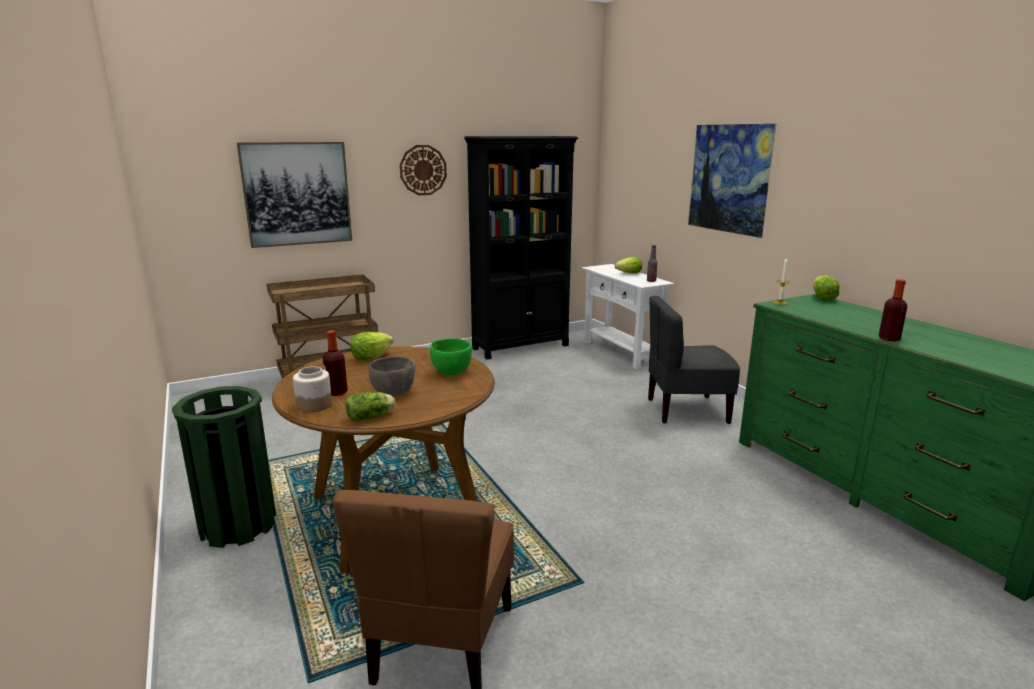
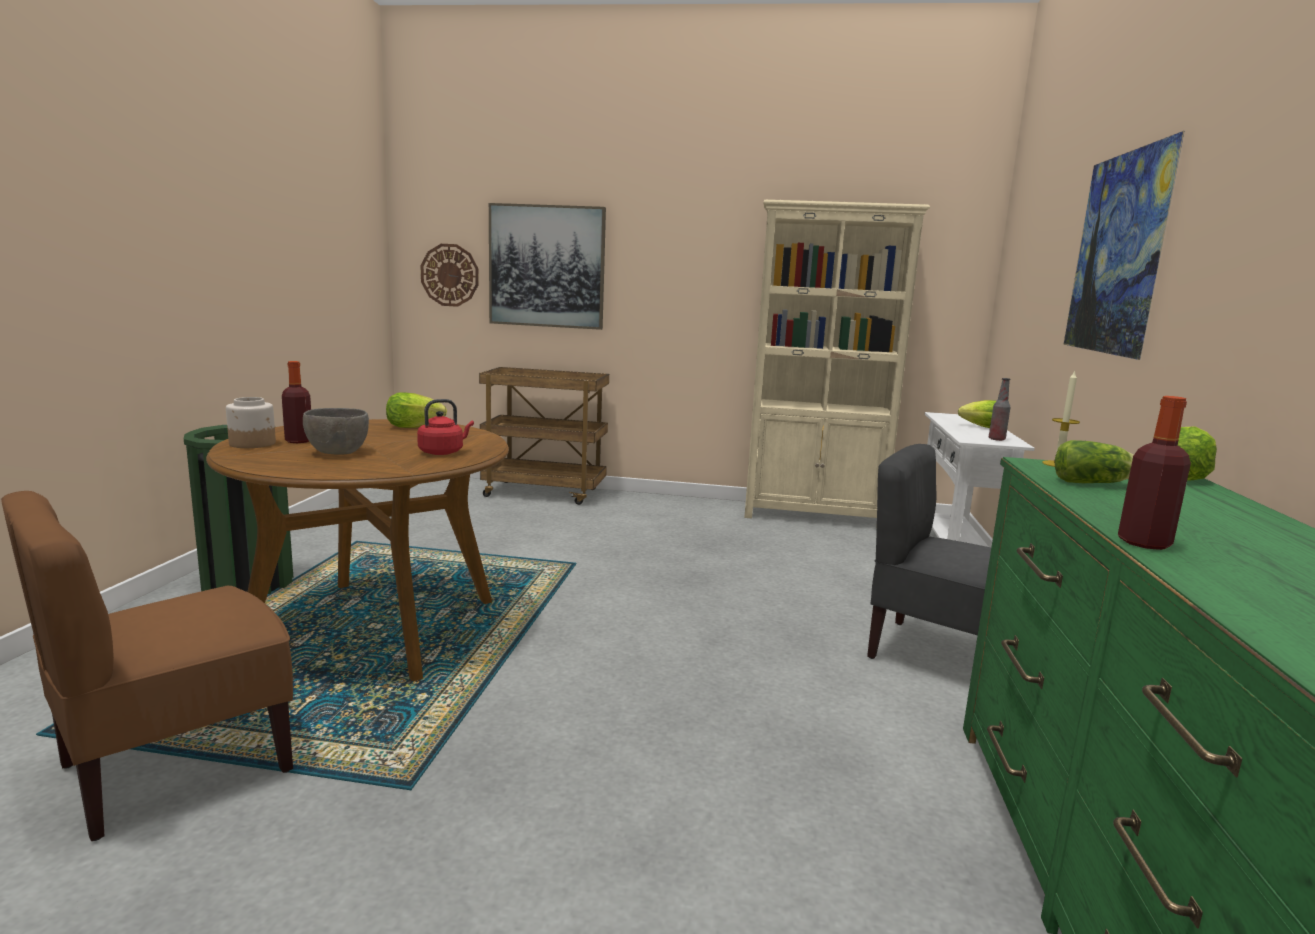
camera: 35 degrees right, 5 degrees down
lettuce [346,392,395,421] -> lettuce moved to [1055,440,1134,483]
wall clock [400,145,447,195] -> wall clock moved to [421,244,479,307]
green bowl [430,338,472,376] -> red kettle [417,399,474,455]
black bookcase [464,136,578,360] -> beige bookcase [744,199,930,528]

